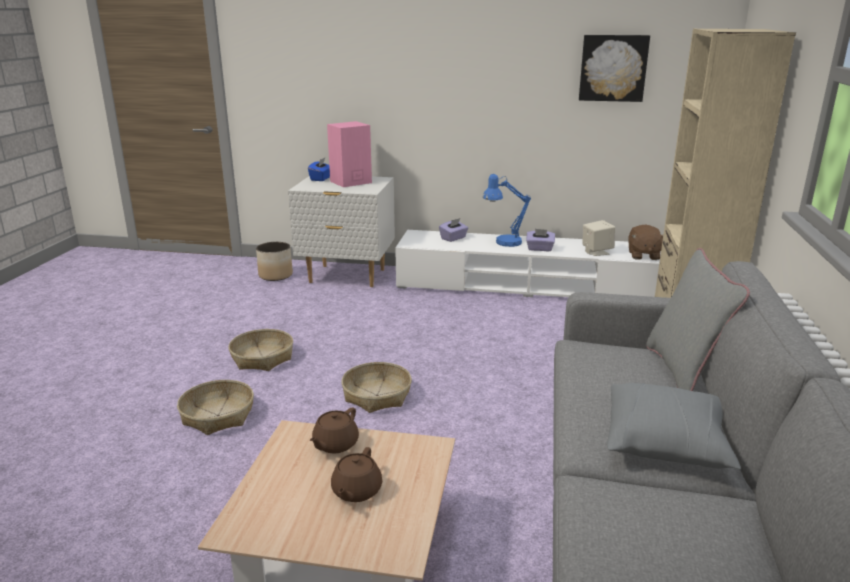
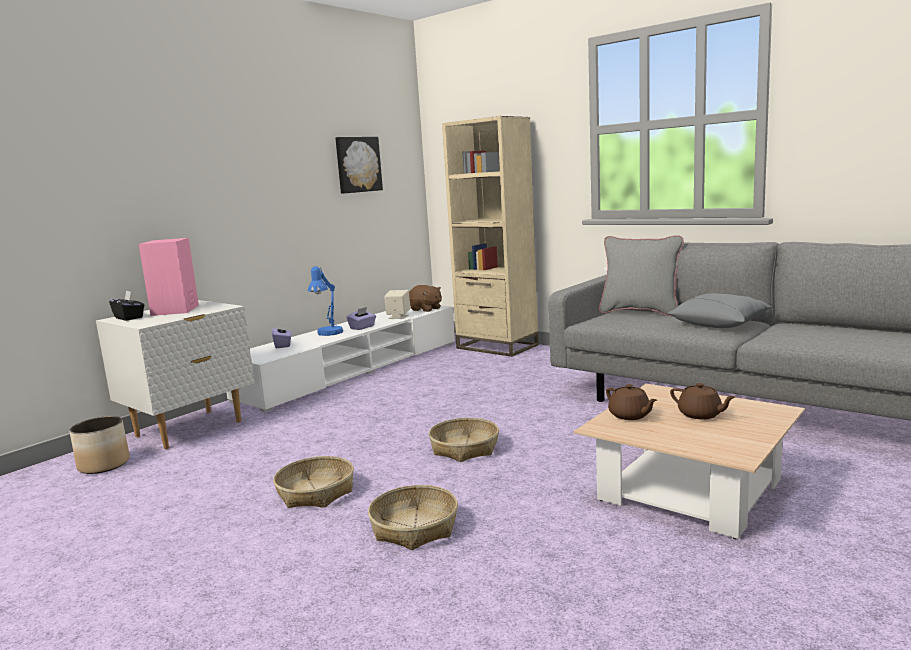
camera: 60 degrees left, 10 degrees down
blue tissue box [308,158,330,181] -> black tissue box [109,291,144,321]

